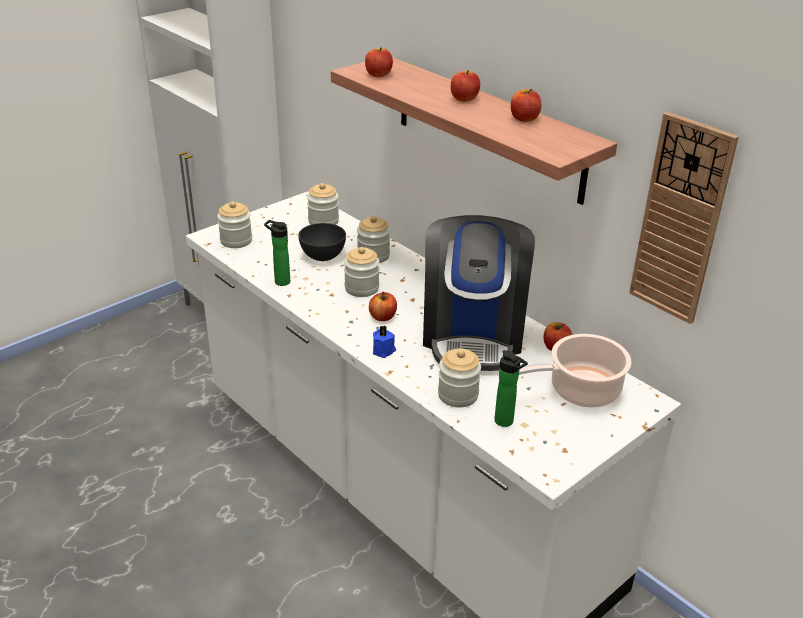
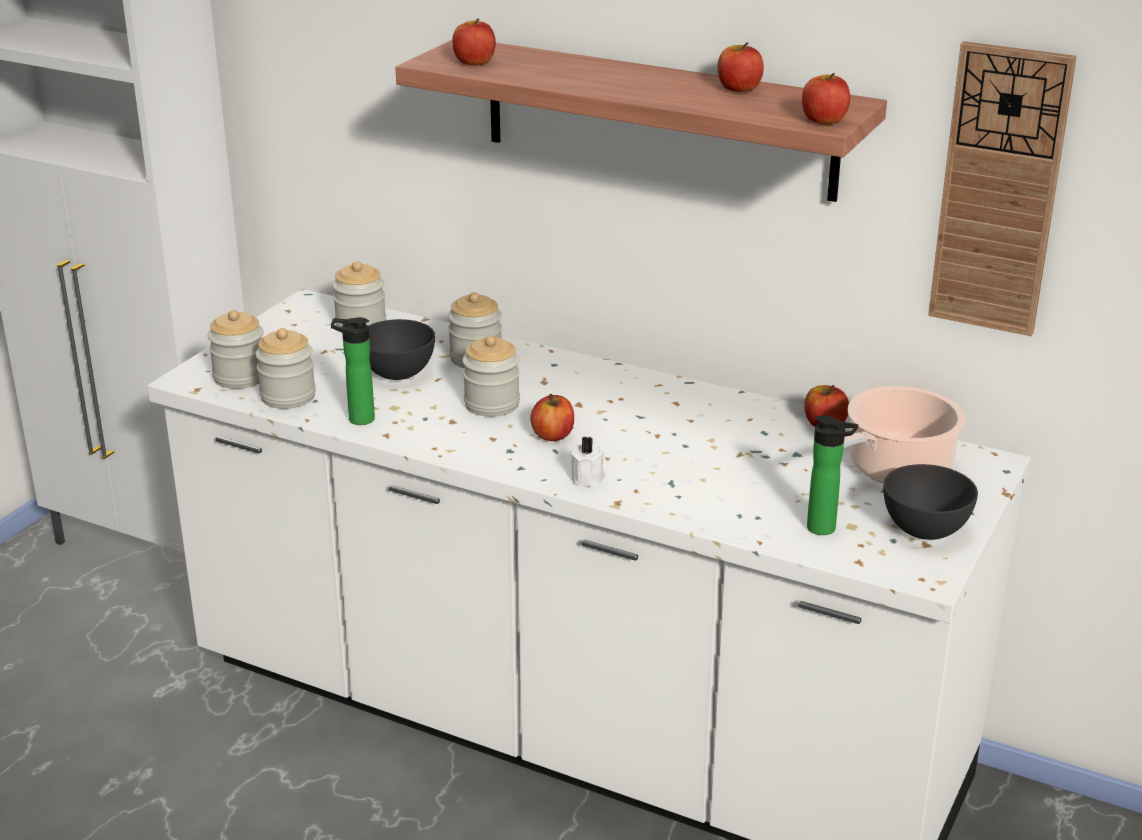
camera: 20 degrees left, 5 degrees down
blue candle [373,326,396,358] -> white candle [571,436,606,487]
coffee machine [423,215,535,371] -> none
jar [438,348,481,407] -> jar moved to [255,328,316,409]
apple [451,71,480,102] -> apple moved to [802,73,850,124]
none -> grey bowl [883,464,978,540]

